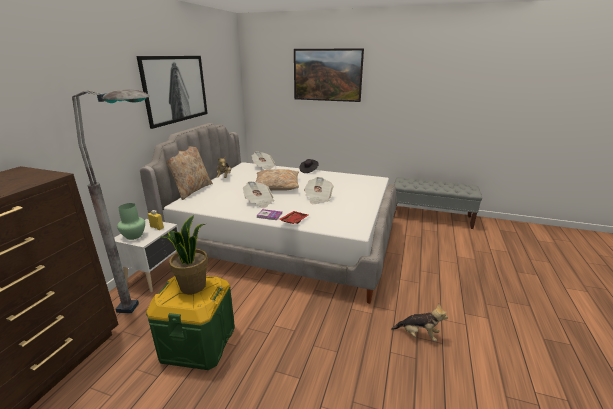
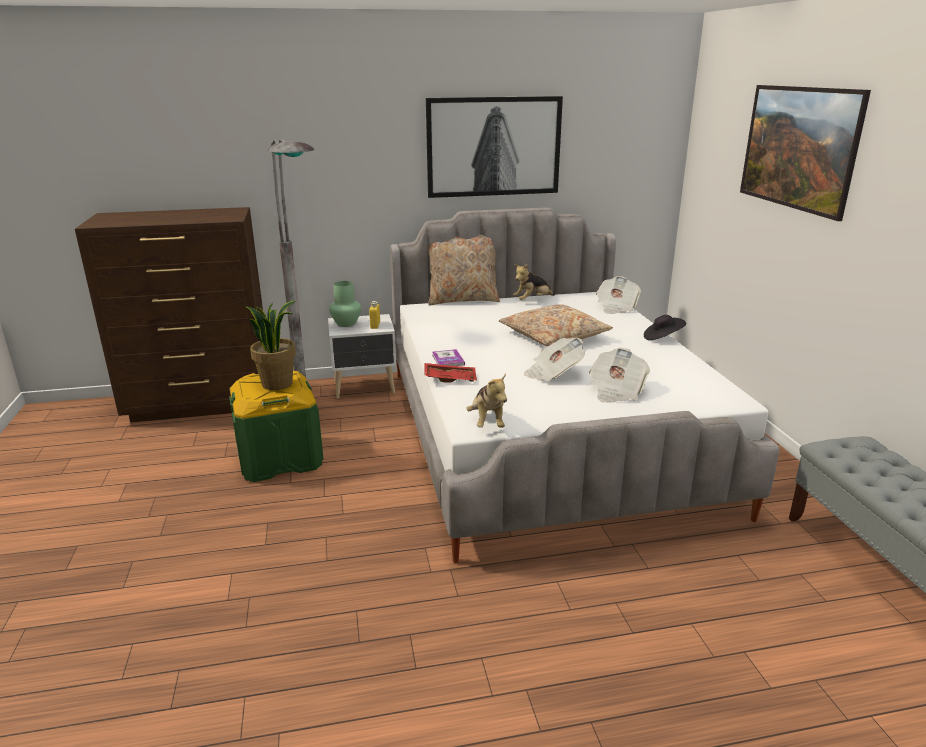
camera: 60 degrees right, 0 degrees up
newspaper [243,181,275,208] -> newspaper moved to [589,348,650,403]
plush toy [391,304,448,342] -> plush toy moved to [466,373,507,428]

